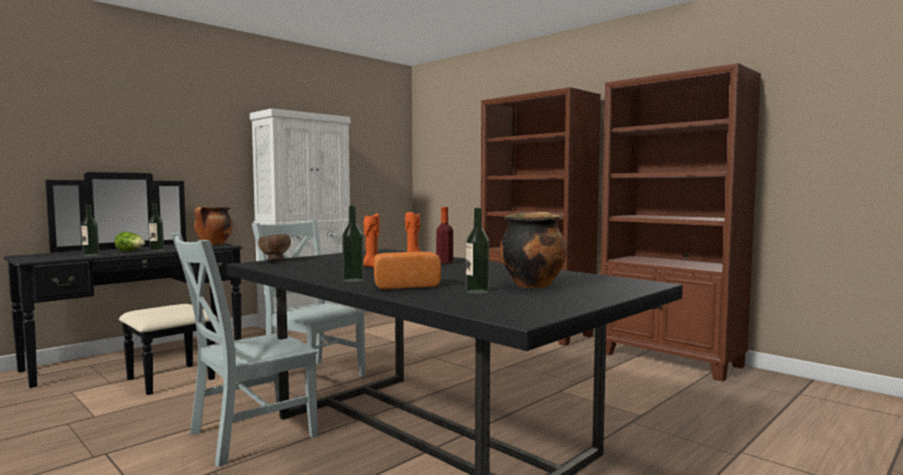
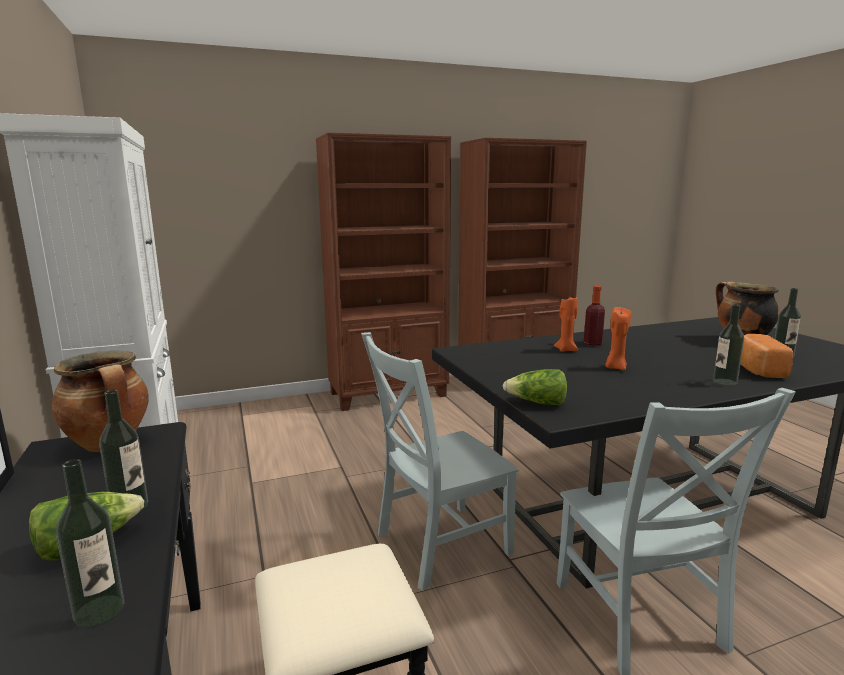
camera: 65 degrees left, 10 degrees up
brown bowl [258,235,291,261] -> lettuce [503,369,567,405]

